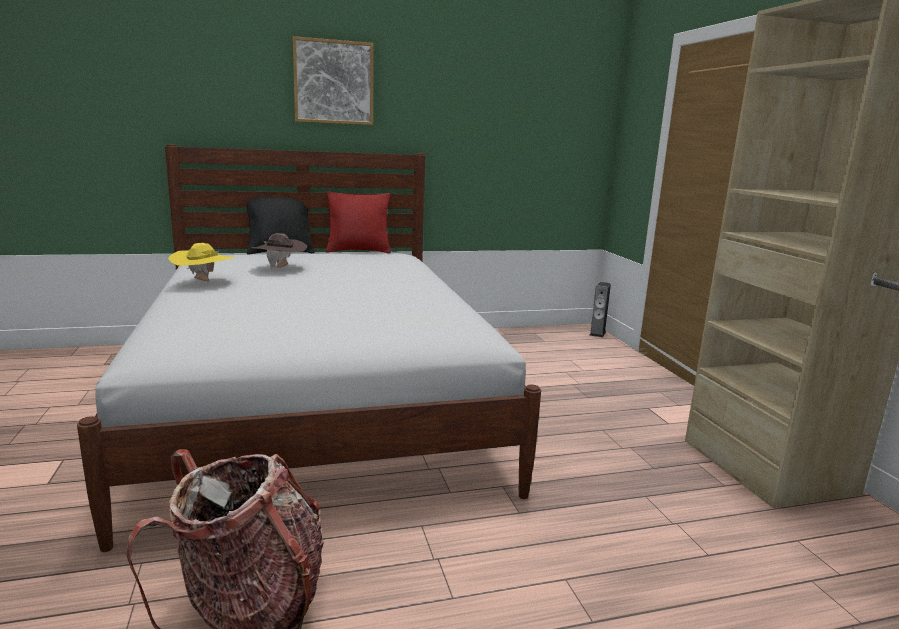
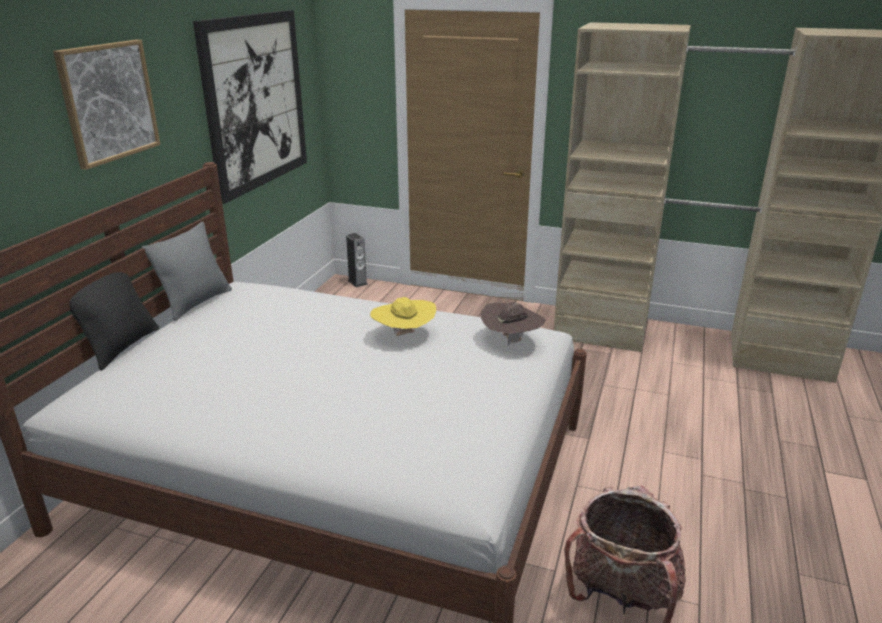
camera: 55 degrees left, 10 degrees up
yellow hat [168,243,235,282] -> yellow hat moved to [370,297,436,336]
brown hat [252,233,307,269] -> brown hat moved to [480,302,545,346]
red pillow [326,191,391,253] -> grey pillow [142,222,232,321]
none -> picture [193,10,307,204]

